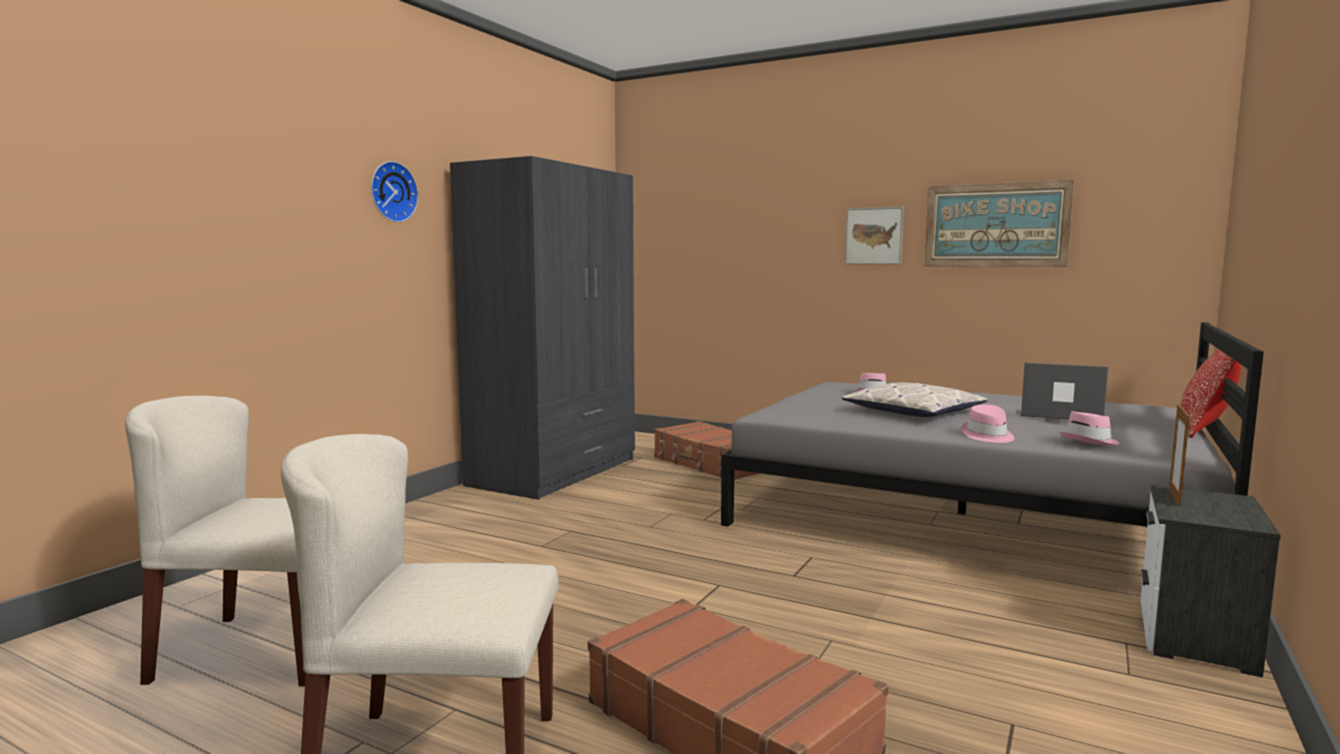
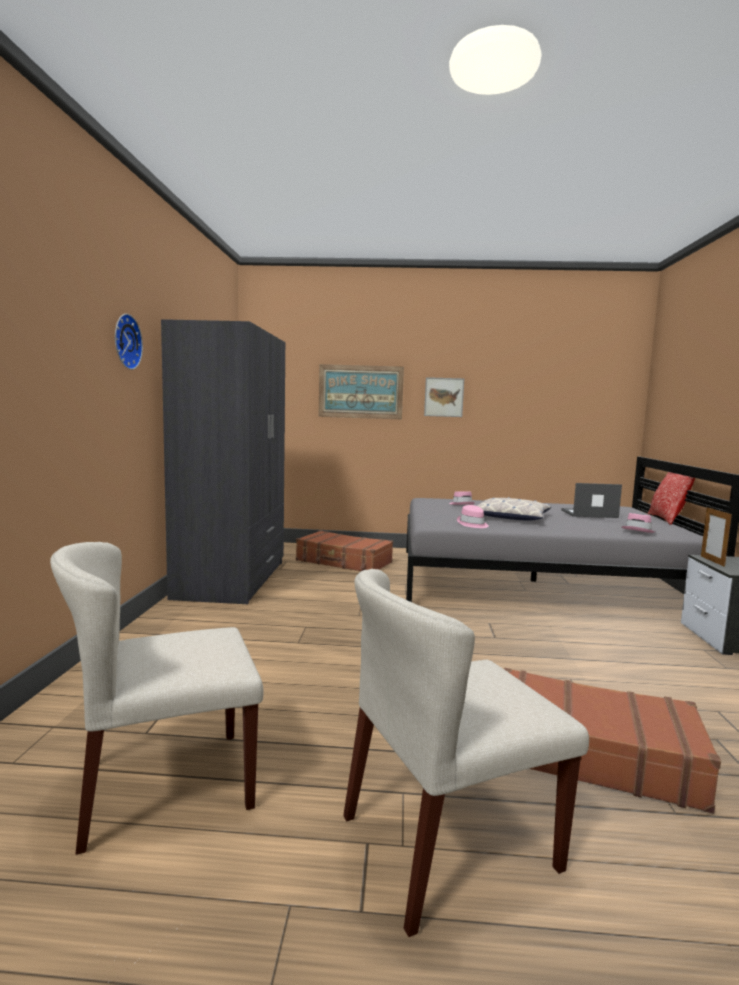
camera: 25 degrees left, 0 degrees up
picture [924,180,1074,267] -> picture moved to [319,364,404,419]
pink hat [961,405,1015,443] -> pink hat moved to [457,505,489,528]

